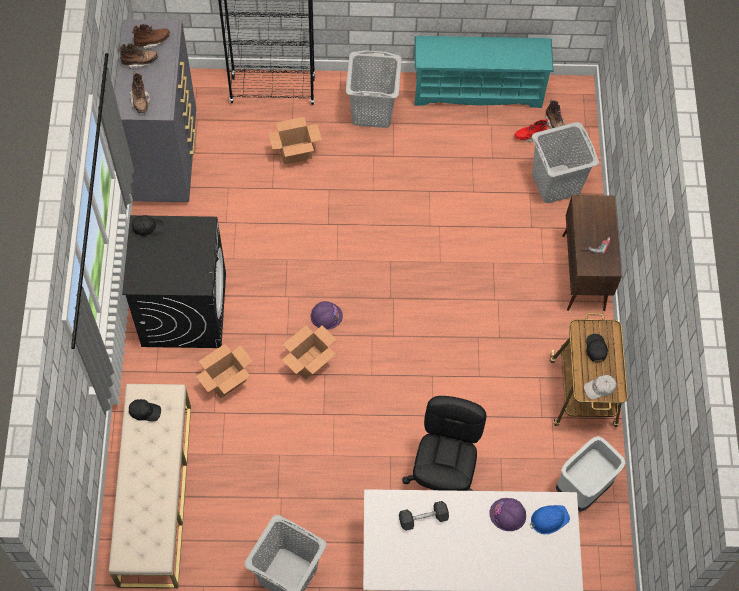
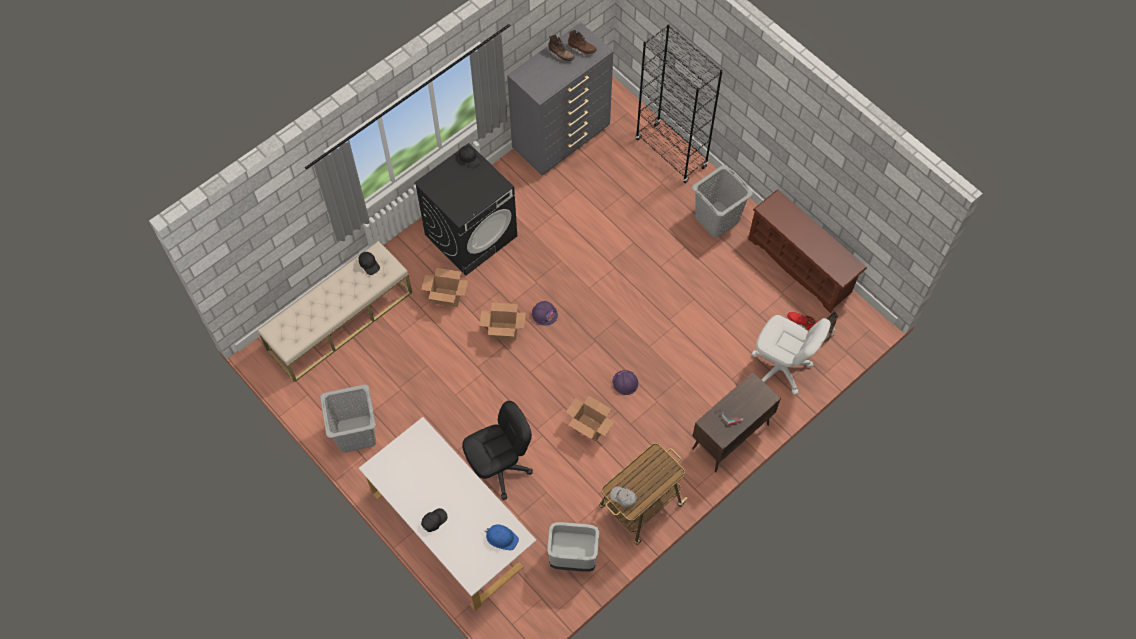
camera: 50 degrees right, 0 degrees up
brown boot [129,72,150,113] -> none
cardboard box [268,117,322,164] -> cardboard box moved to [566,396,614,442]
grey dumbbell [399,501,449,531] -> none
turquoise shoe rack [414,36,554,108] -> brown shoe rack [748,189,867,313]
purple hard hat [489,498,526,531] -> purple hard hat moved to [612,370,638,395]
grey laundry basket [532,122,599,203] -> white office chair [752,315,831,395]
black cap [586,334,608,362] -> black cap moved to [421,508,448,532]

